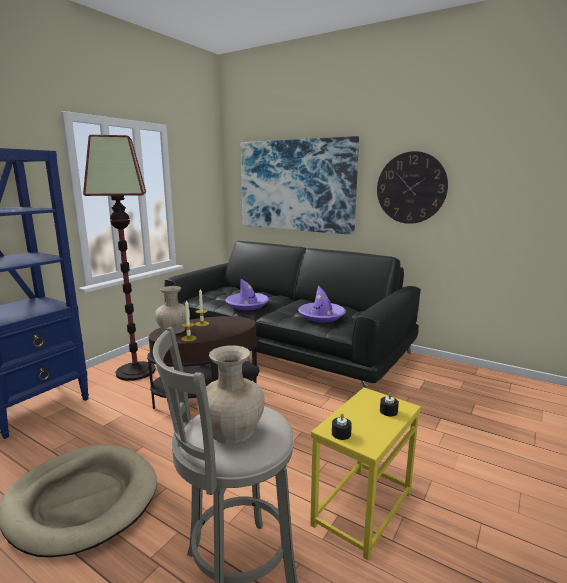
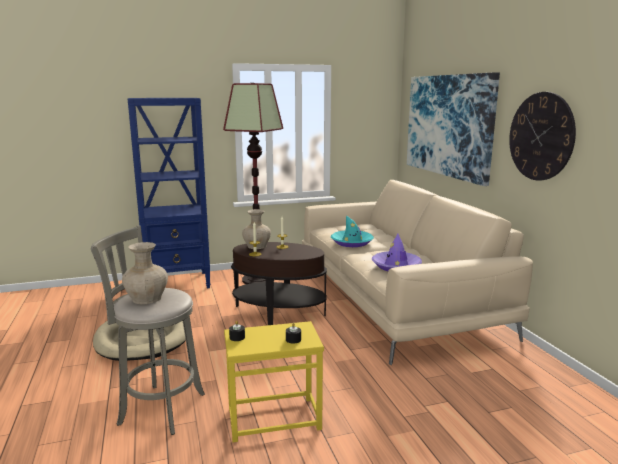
camera: 40 degrees right, 0 degrees up
black sofa [164,241,421,389] -> beige sofa [302,180,533,365]
purple hat [225,279,269,310] -> turquoise hat [331,215,374,247]

